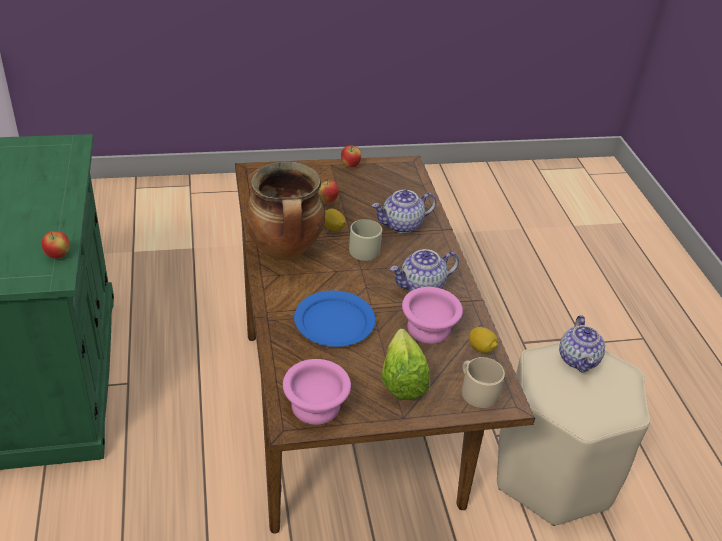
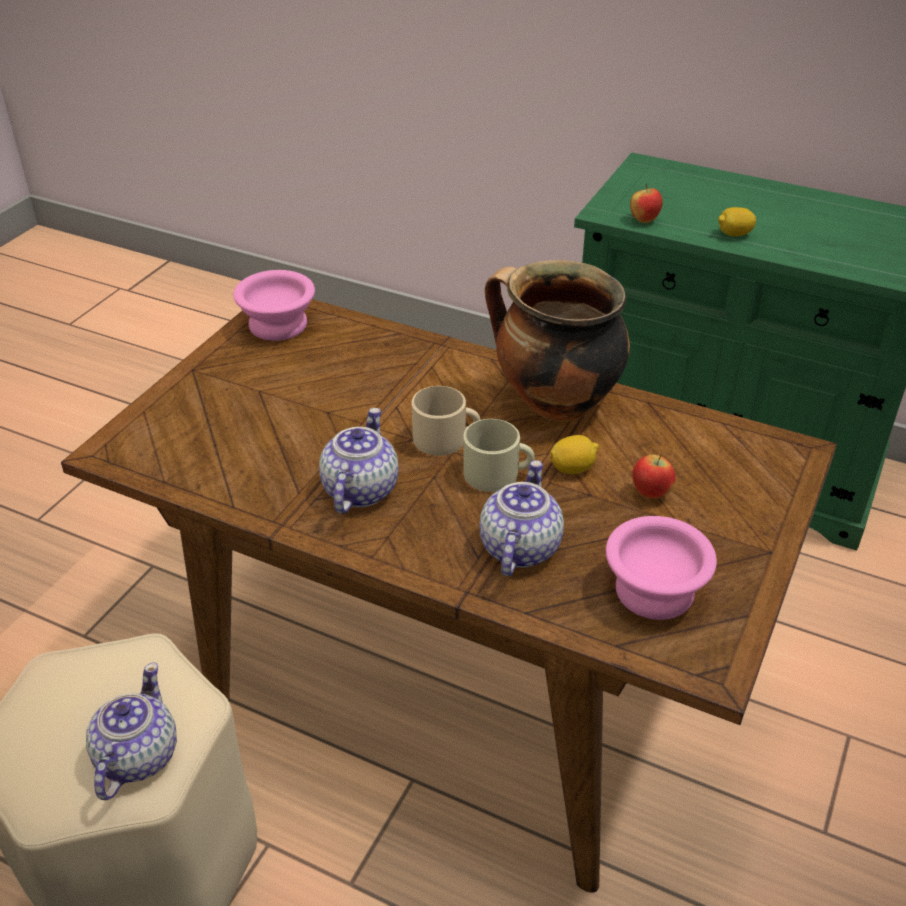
camera: 130 degrees right, 0 degrees up
blue plate [294,291,375,347] -> none
apple [341,145,361,168] -> none
lettuce [382,328,430,400] -> none
pink bowl [402,287,463,344] -> pink bowl moved to [606,516,717,620]
beige mug [462,357,505,408] -> beige mug moved to [412,386,481,456]
lemon [469,327,498,353] -> lemon moved to [718,207,756,236]
teapot [559,315,605,373] -> teapot turned 60 degrees clockwise [86,662,177,800]

